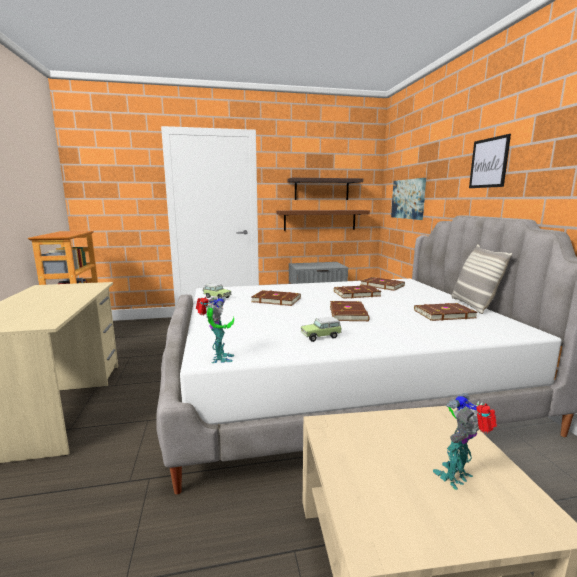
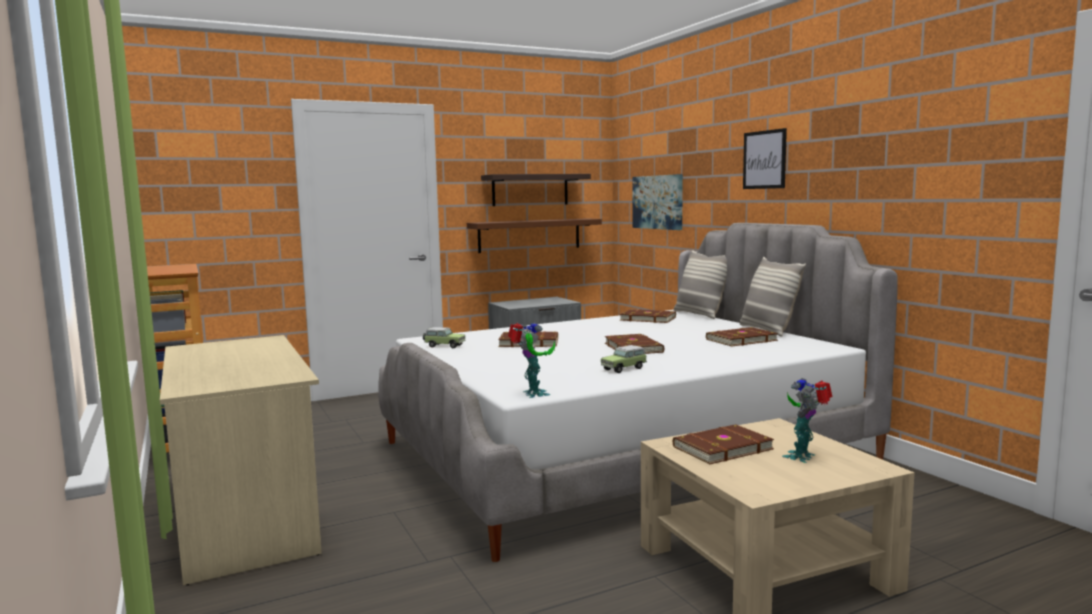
camera: 15 degrees left, 5 degrees down
brown book [334,285,382,299] -> brown book moved to [673,424,774,464]
none -> pillow [674,250,727,319]

